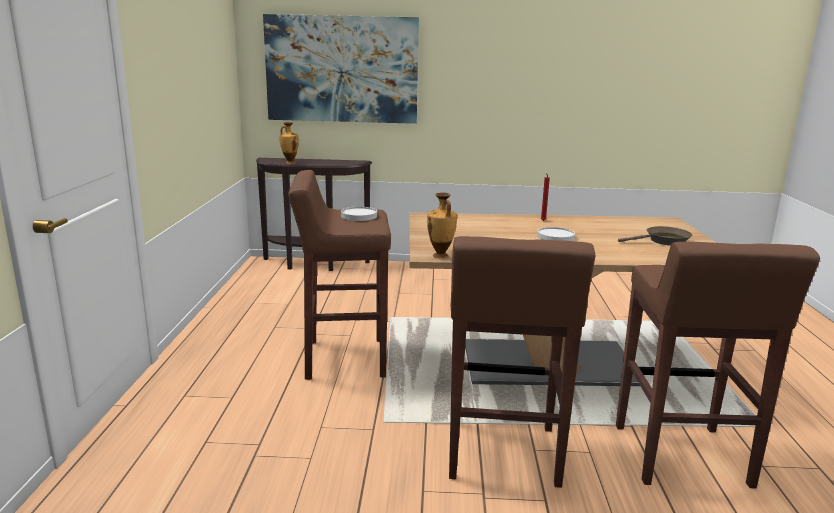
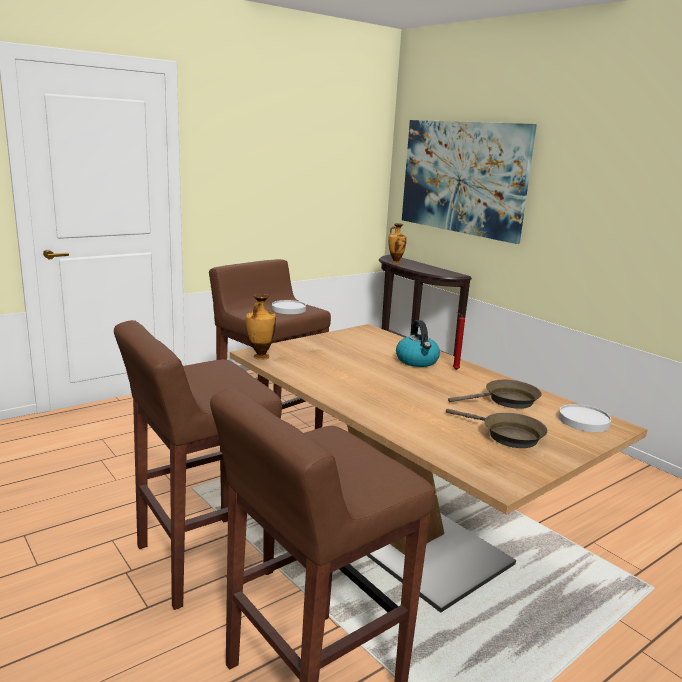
camera: 50 degrees right, 0 degrees up
white plate [537,227,575,241] -> white plate moved to [558,404,611,432]
none -> kettle [396,320,440,367]
none -> brown frying pan [448,380,542,409]

